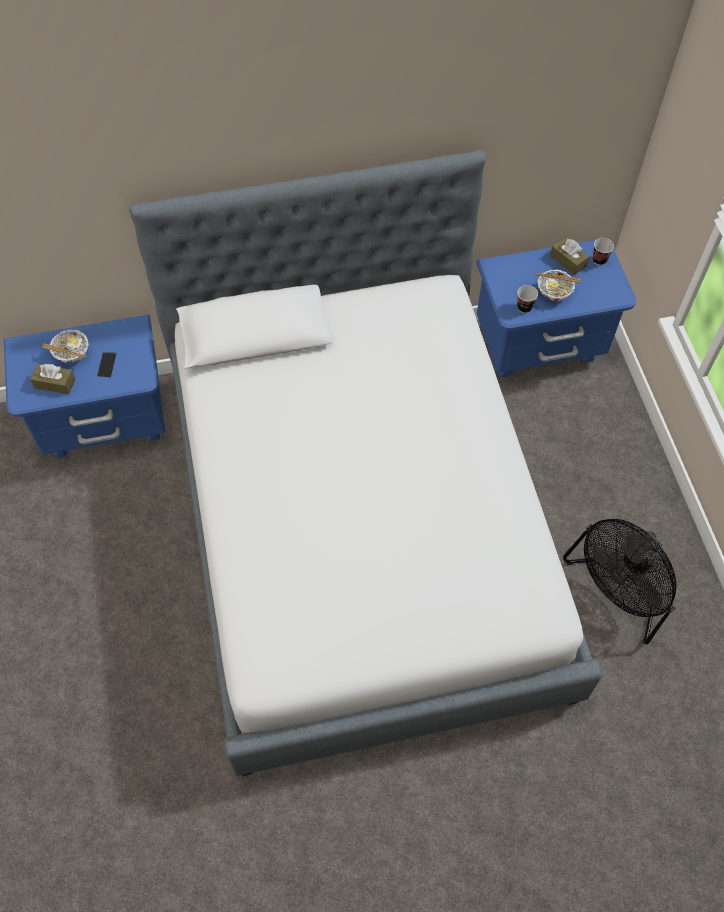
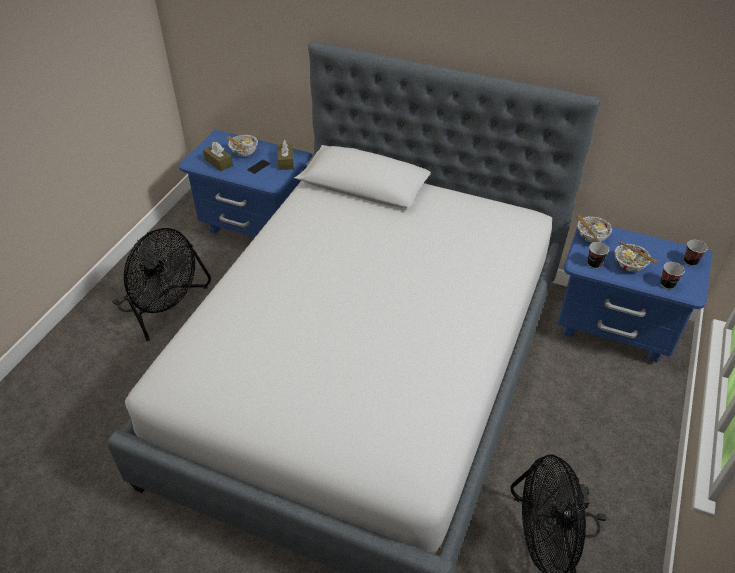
camera: 35 degrees right, 15 degrees down
brown tissue box [550,237,589,275] -> brown tissue box moved to [277,140,294,170]
none -> black fan [112,228,211,341]
none -> bowl [576,215,612,243]
none -> cup [660,262,685,289]

